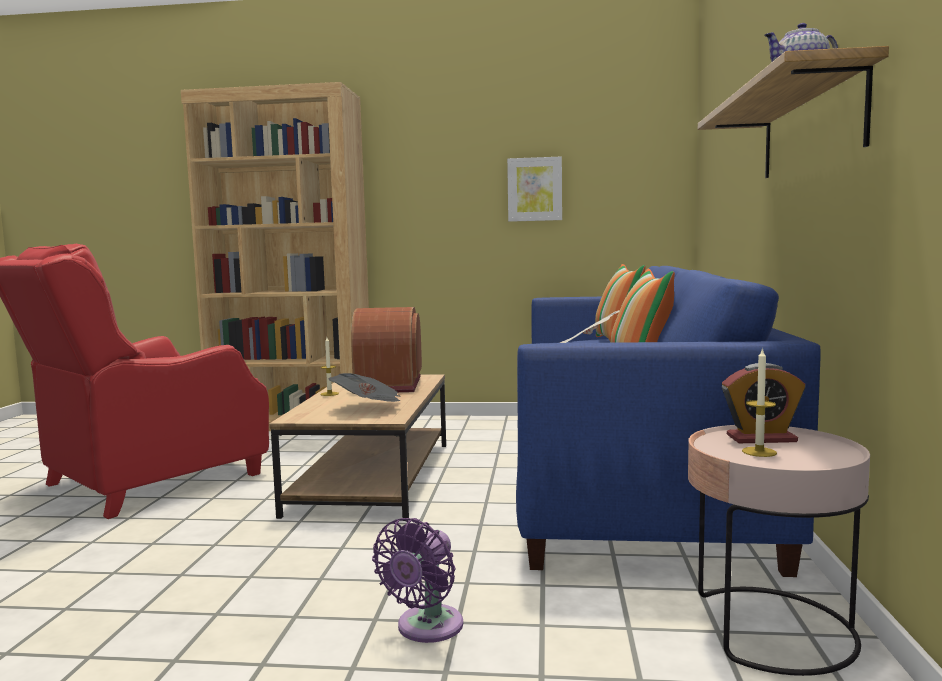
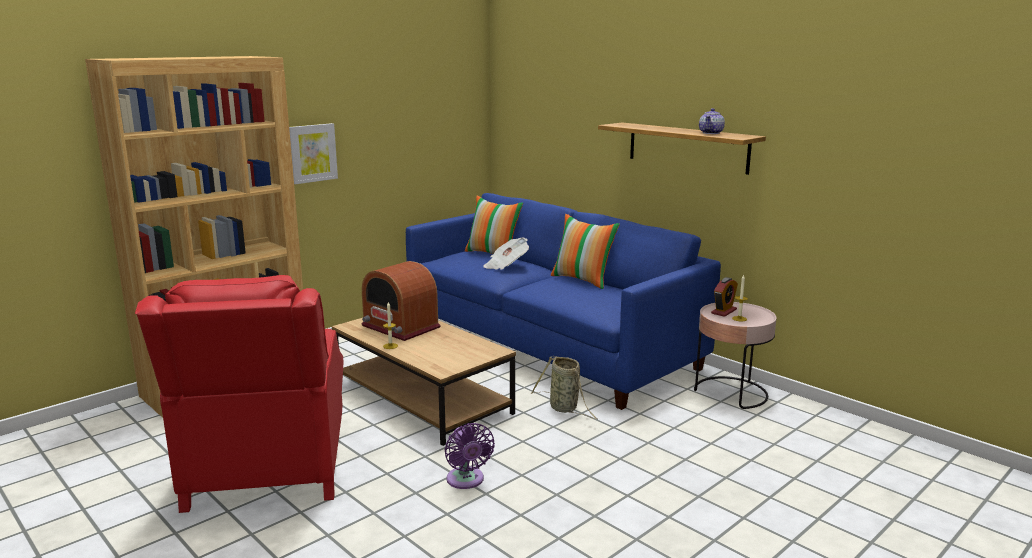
camera: 50 degrees left, 10 degrees up
newspaper [329,373,401,402] -> none
purple fan [372,518,463,643] -> purple fan moved to [444,423,495,489]
picture [507,156,562,222] -> picture moved to [289,123,338,184]
none -> basket [531,356,599,420]

